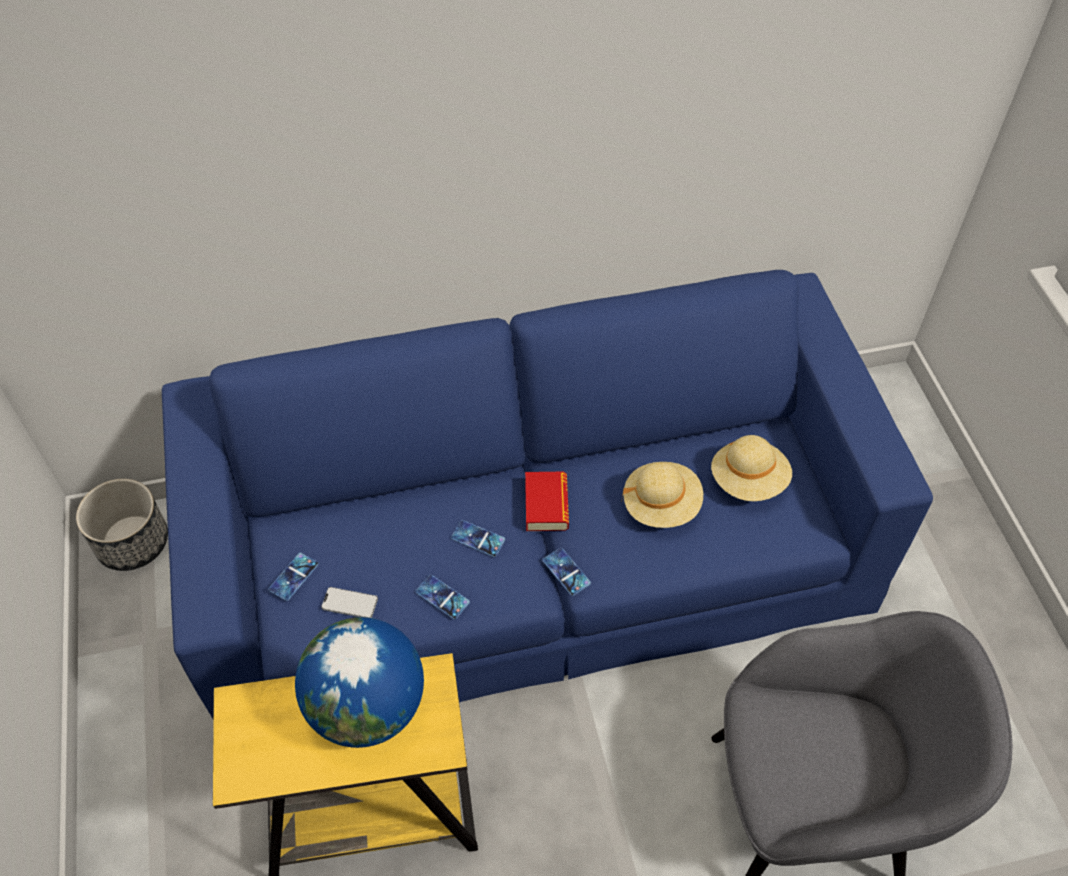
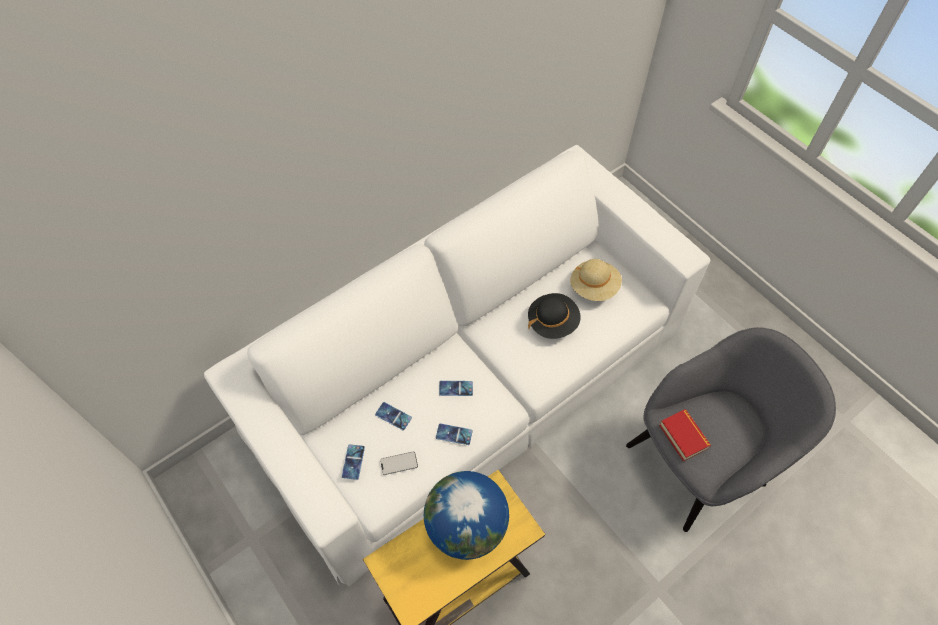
camera: 25 degrees left, 5 degrees up
planter [76,479,168,571] -> none
blue sofa [162,270,933,720] -> white sofa [204,145,710,586]
book [525,472,569,531] -> book moved to [659,409,711,462]
phone [543,548,591,596] -> phone moved to [375,402,412,430]
beige hat [622,462,703,528] -> black hat [528,293,581,339]

